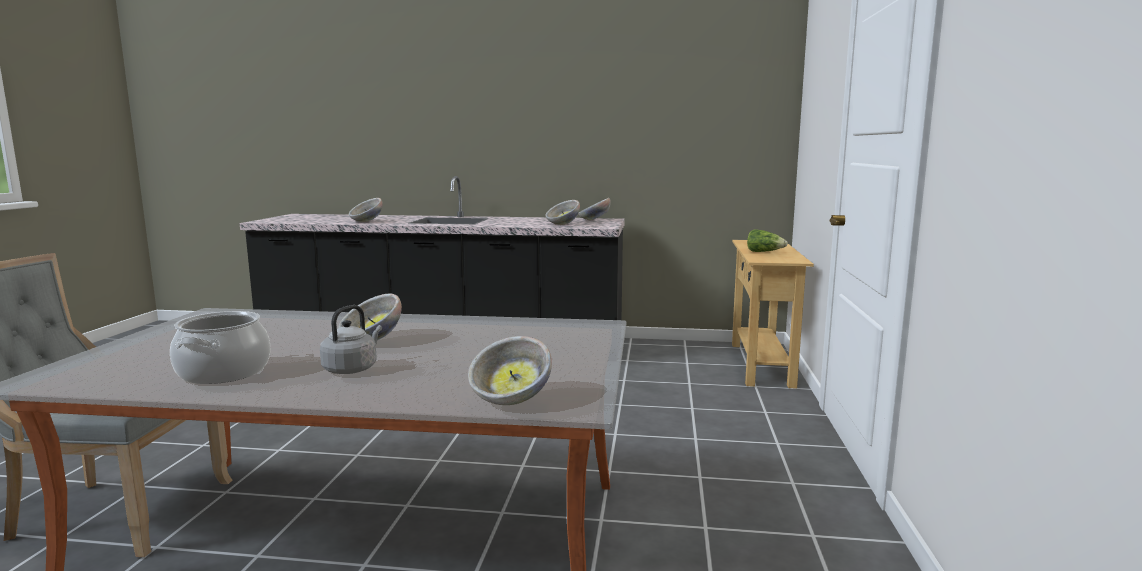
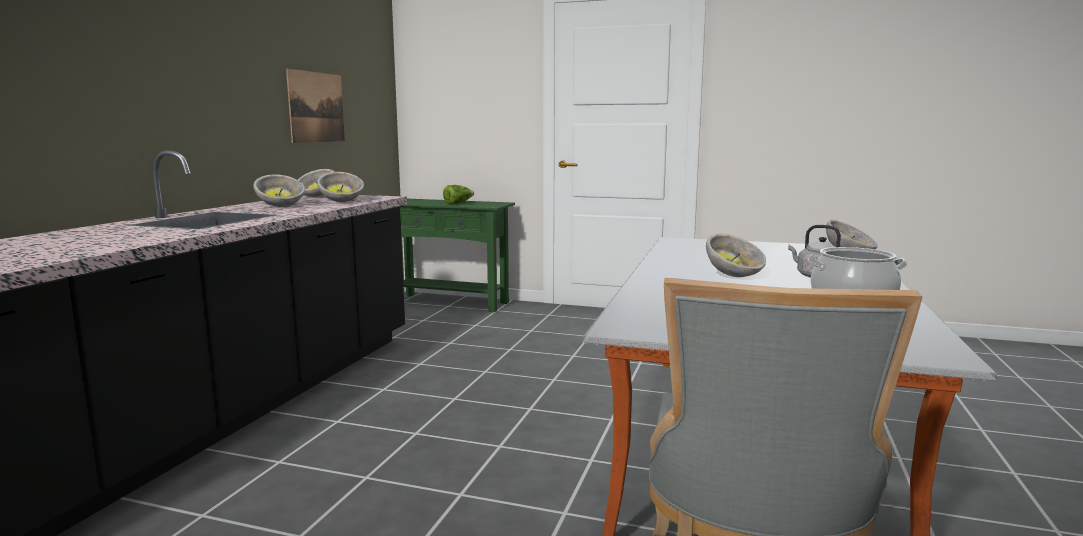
camera: 80 degrees left, 0 degrees up
bowl [349,198,383,222] -> bowl moved to [254,174,305,207]
beige console table [732,240,814,389] -> green console table [400,199,515,312]
none -> picture [286,69,345,143]

